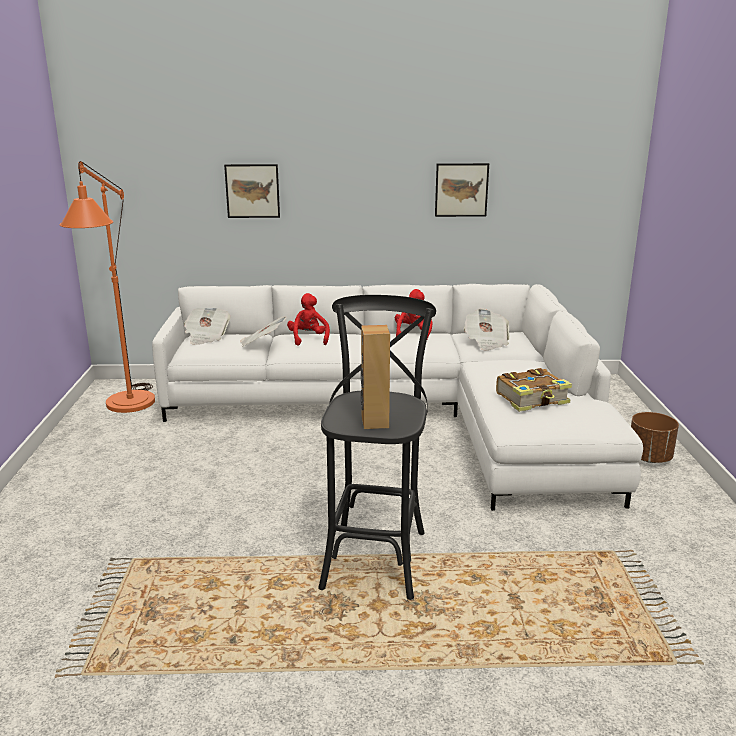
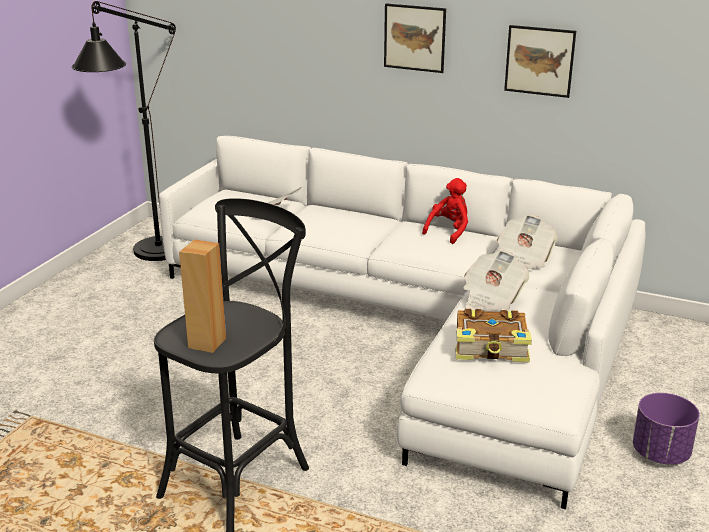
camera: 25 degrees right, 5 degrees up
orange floor lamp [59,161,155,413] -> black floor lamp [72,1,176,261]
newspaper [184,308,231,345] -> newspaper moved to [464,250,529,311]
picture [224,164,280,218] -> picture moved to [384,3,446,73]
red plush toy [287,293,330,346] -> none
brown planter [631,412,679,463] -> purple planter [633,393,700,465]

